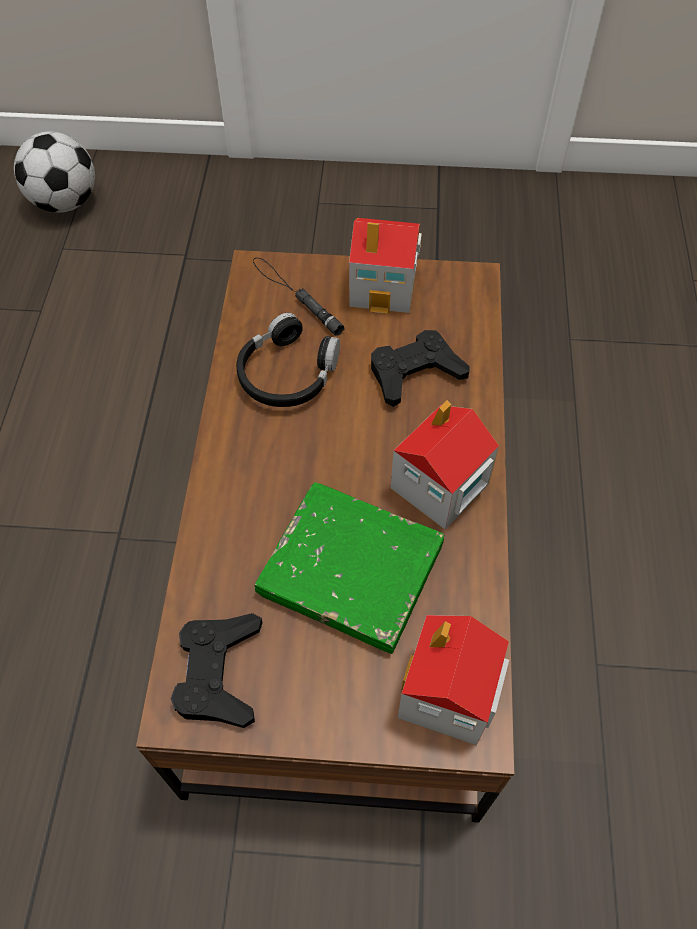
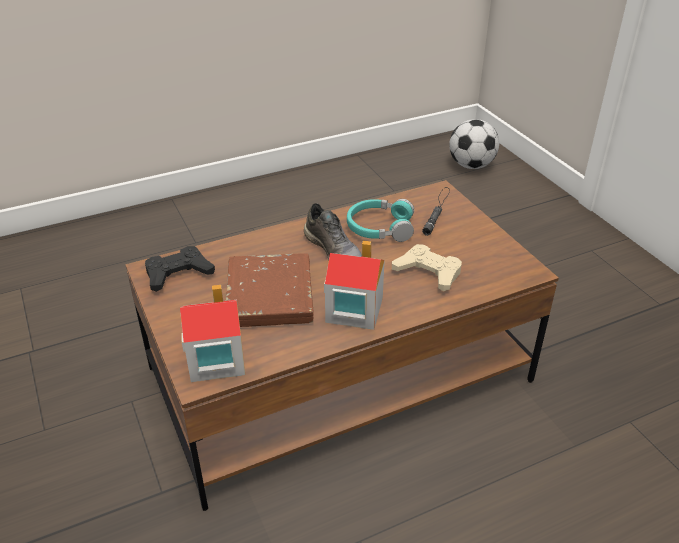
camera: 60 degrees right, 20 degrees down
black headphones [236,313,340,407] -> turquoise headphones [347,199,414,242]
green book [254,482,444,654] -> brown book [226,253,314,327]
toy house [349,218,422,314] -> none
black game controller [371,330,469,407] -> beige game controller [392,244,462,291]
none -> grey shoe [304,203,362,261]

